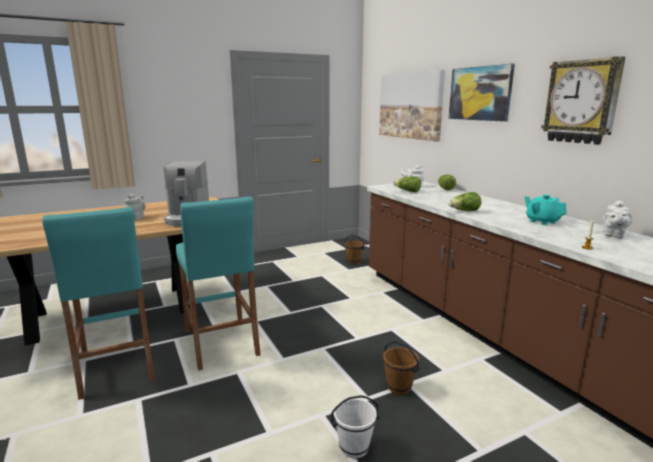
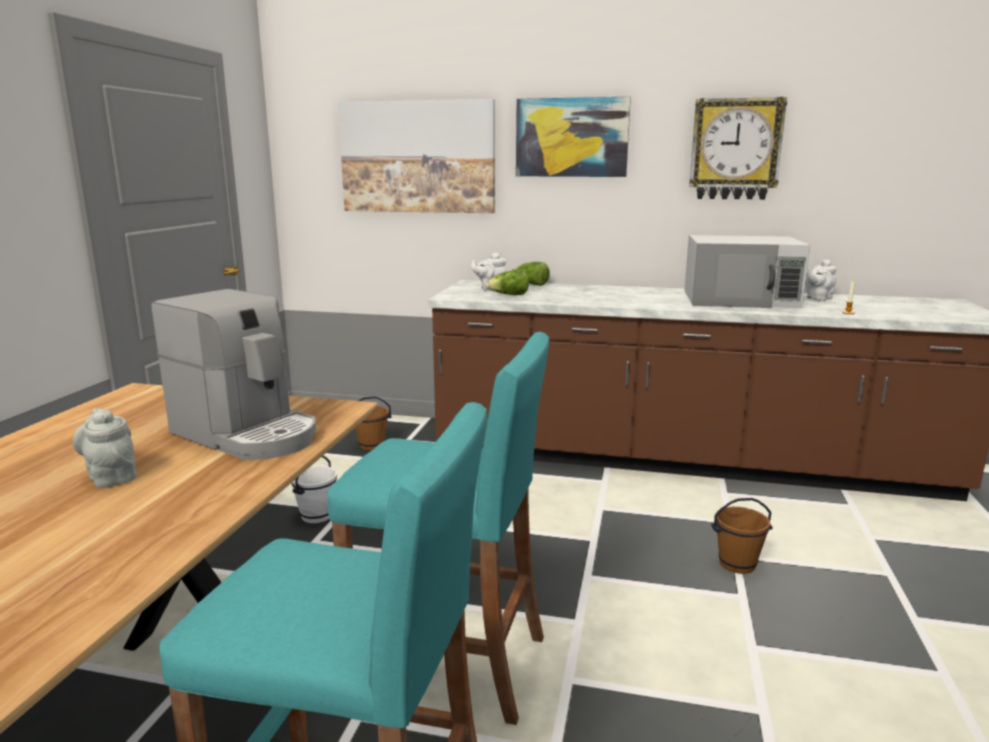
camera: 50 degrees left, 0 degrees up
white bucket [330,395,379,458] -> white bucket moved to [291,456,337,523]
lettuce [448,192,482,211] -> none
turquoise teapot [524,194,567,225] -> white microwave [684,235,810,308]
white teapot [602,200,633,239] -> white teapot turned 75 degrees clockwise [805,260,837,301]

